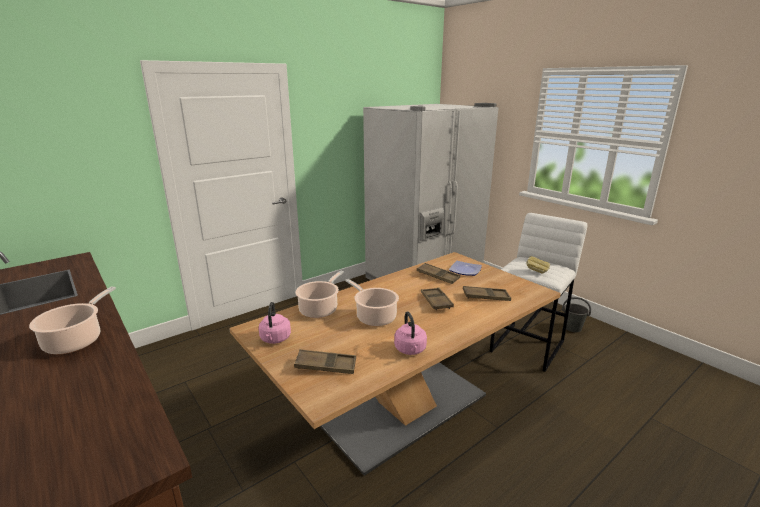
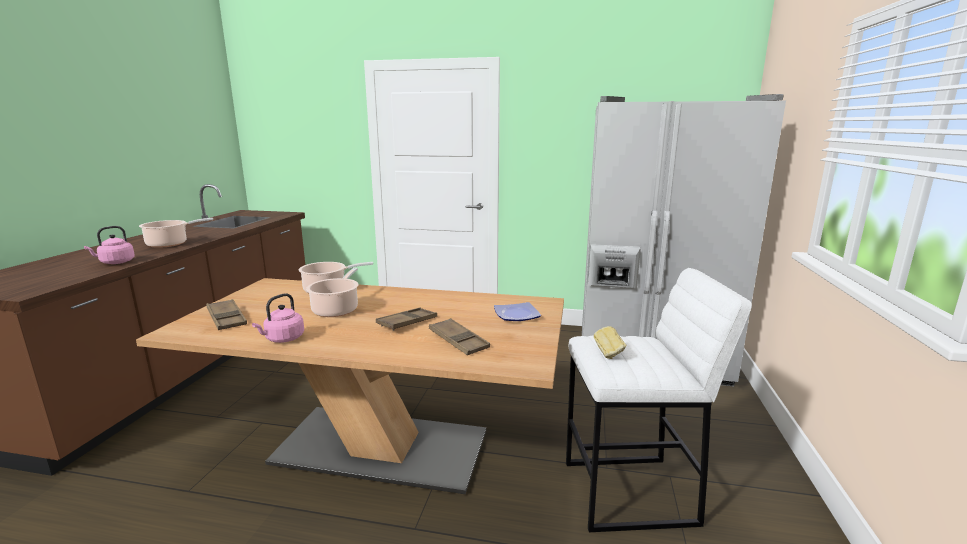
camera: 50 degrees right, 5 degrees down
pink kettle [259,302,291,344] -> pink kettle moved to [84,226,135,264]
brown tray [417,263,460,284] -> none
grey bucket [562,297,591,332] -> none

